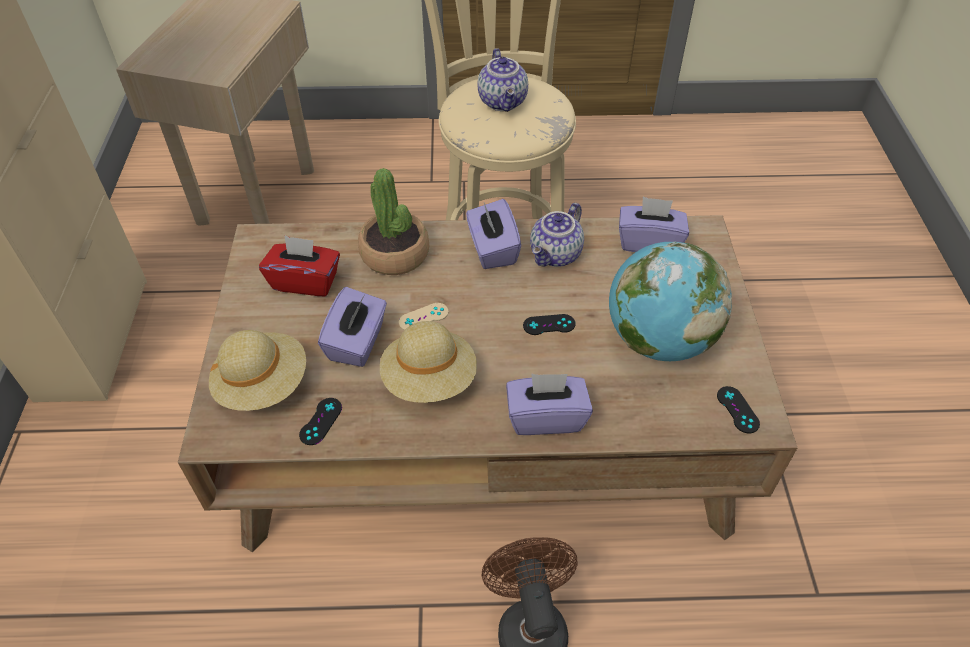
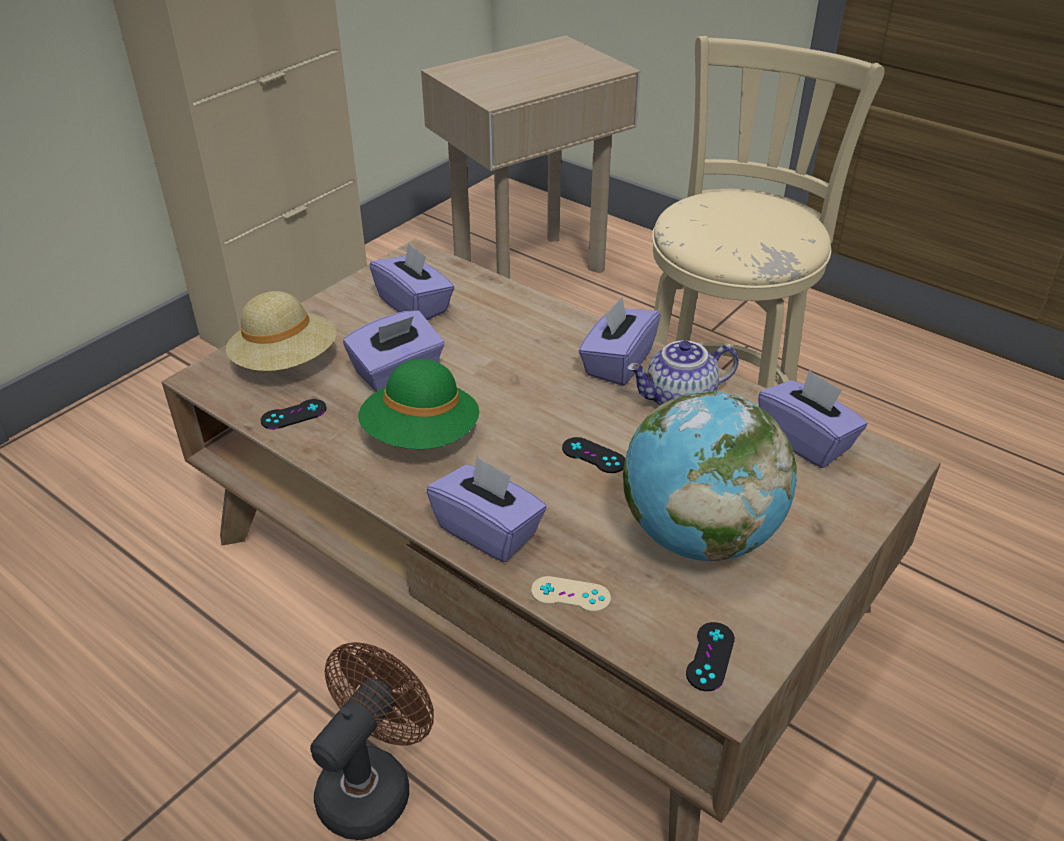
camera: 40 degrees right, 10 degrees down
red tissue box [259,235,340,296] -> purple tissue box [370,243,455,320]
potted plant [358,168,429,275] -> none
beige hat [380,321,477,403] -> green hat [358,359,479,449]
beige game controller [399,303,449,330] -> beige game controller moved to [531,576,611,612]
teapot [477,48,528,112] -> none

